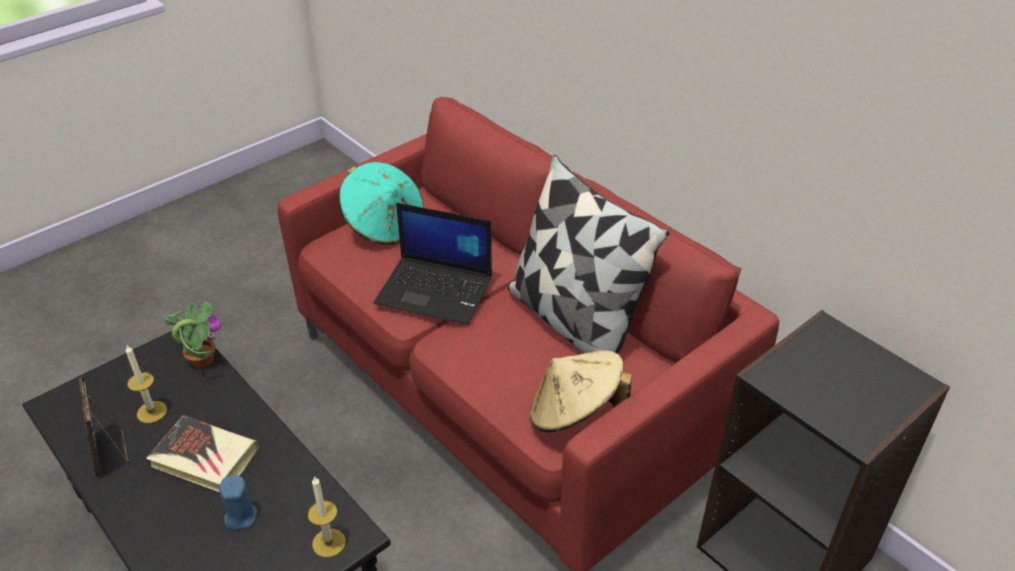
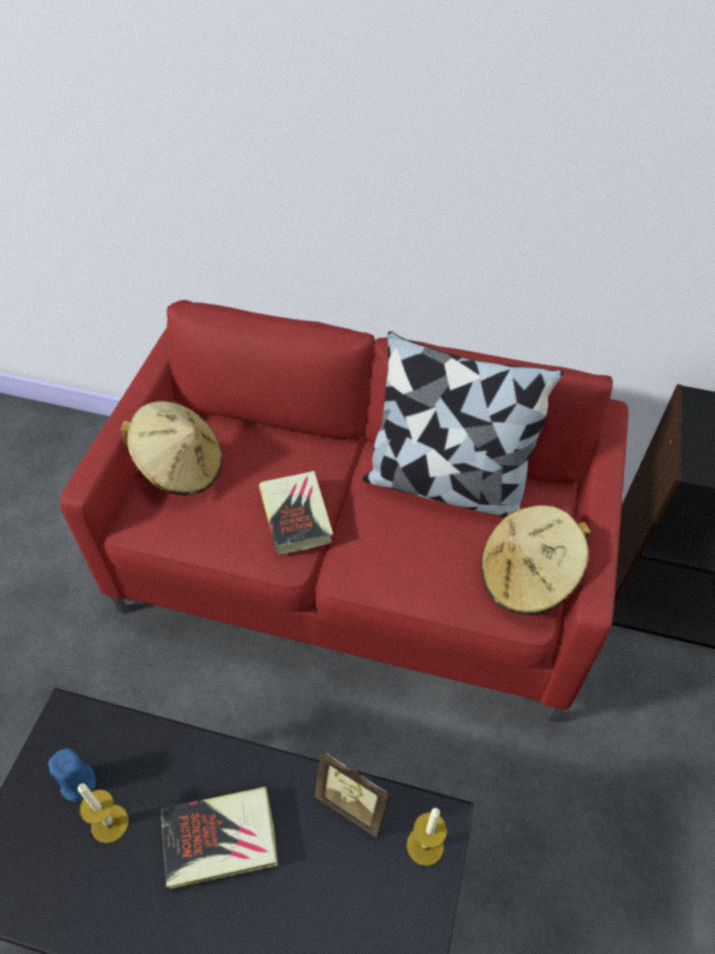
camera: 35 degrees left, 10 degrees up
picture frame [79,377,128,477] -> picture frame moved to [315,749,391,838]
potted plant [164,301,222,368] -> none
blue candle [219,475,257,531] -> blue candle moved to [48,748,96,802]
turquoise hat [339,162,424,245] -> beige hat [120,401,222,496]
laptop [374,203,492,325] -> book [259,471,333,555]

